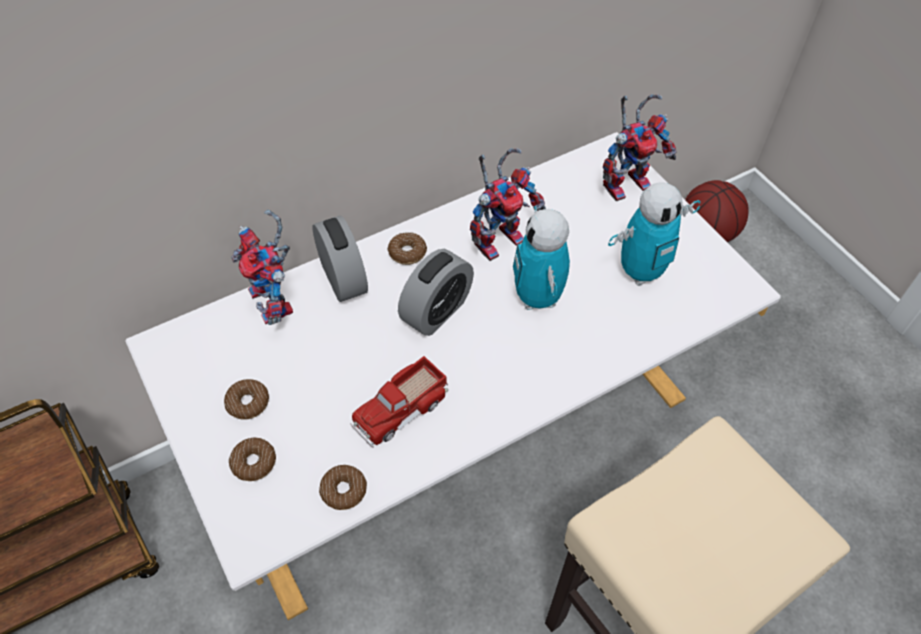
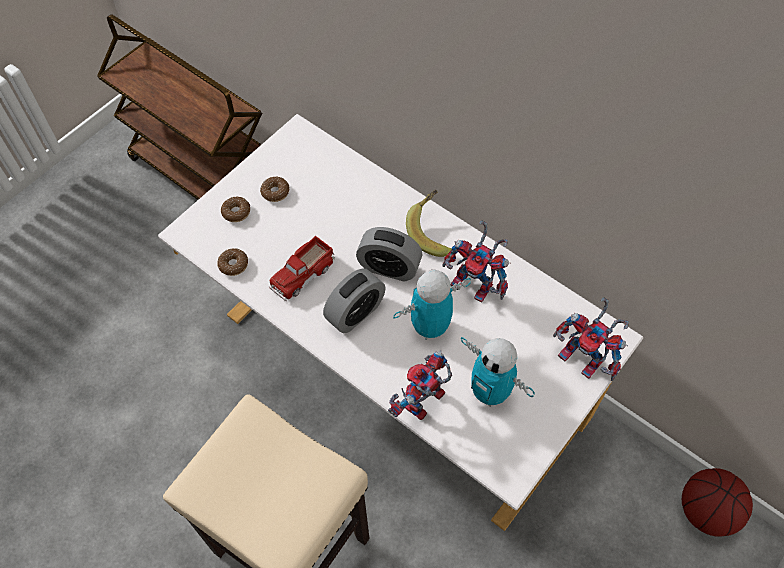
camera: 70 degrees right, 5 degrees up
toy robot [231,210,293,325] -> toy robot moved to [388,350,452,420]
alarm clock [313,215,368,302] -> alarm clock moved to [323,268,386,333]
toy truck [351,356,448,448] -> toy truck turned 75 degrees counterclockwise [269,236,335,301]
donut [387,232,427,265] -> banana [406,190,452,257]

